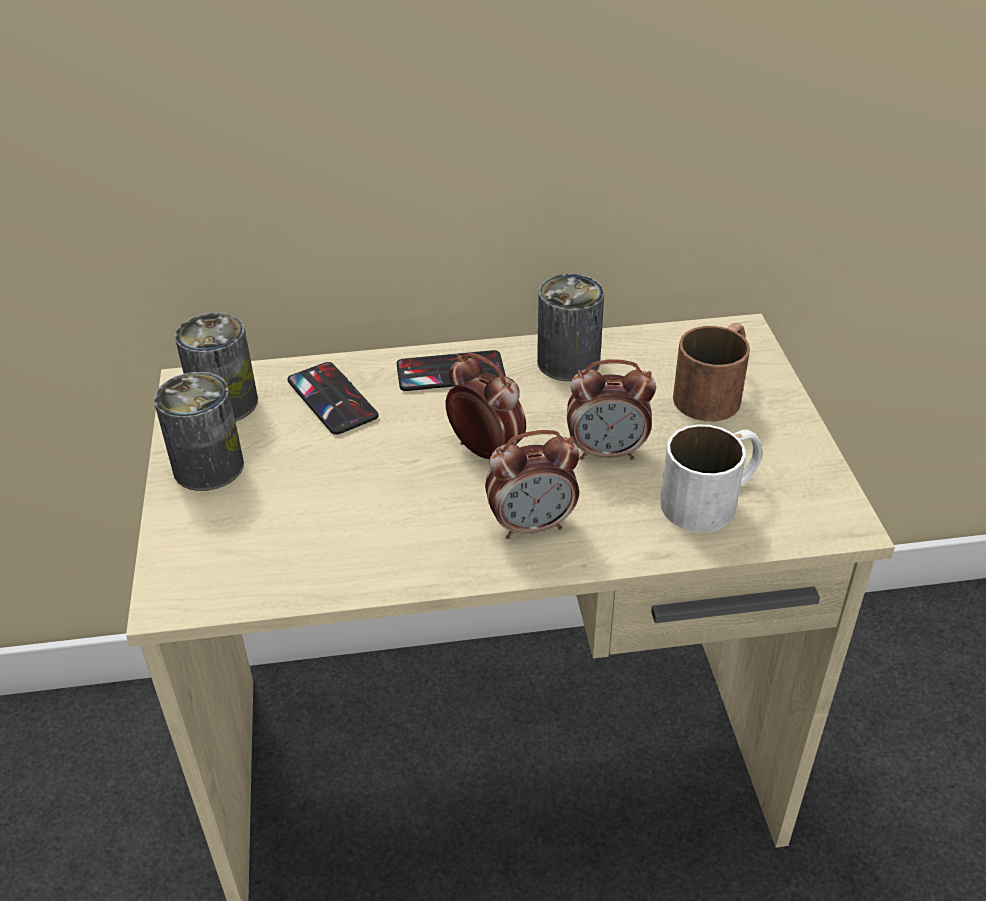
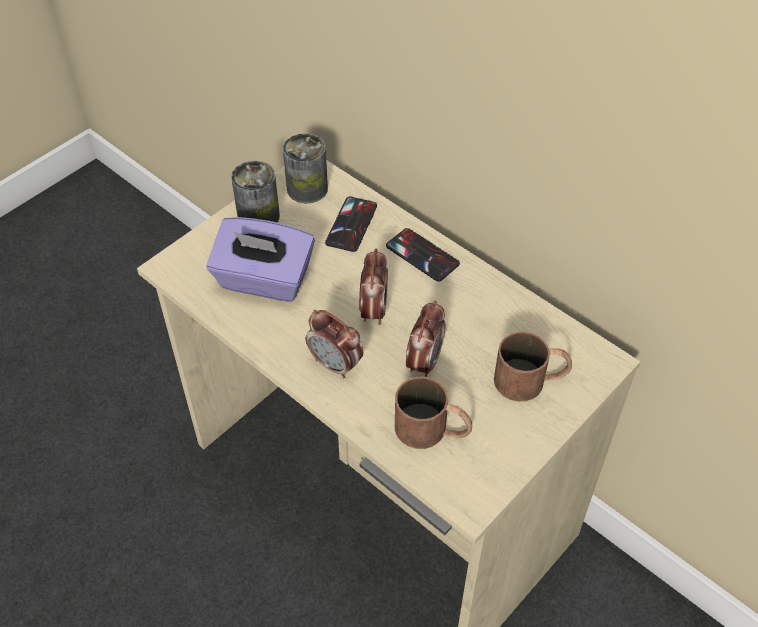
camera: 50 degrees right, 10 degrees up
can [537,274,604,381] -> none
alarm clock [567,359,656,460] -> alarm clock turned 120 degrees counterclockwise [406,300,446,377]
white mug [661,424,763,532] -> brown mug [395,377,472,449]
none -> purple tissue box [206,217,315,302]

